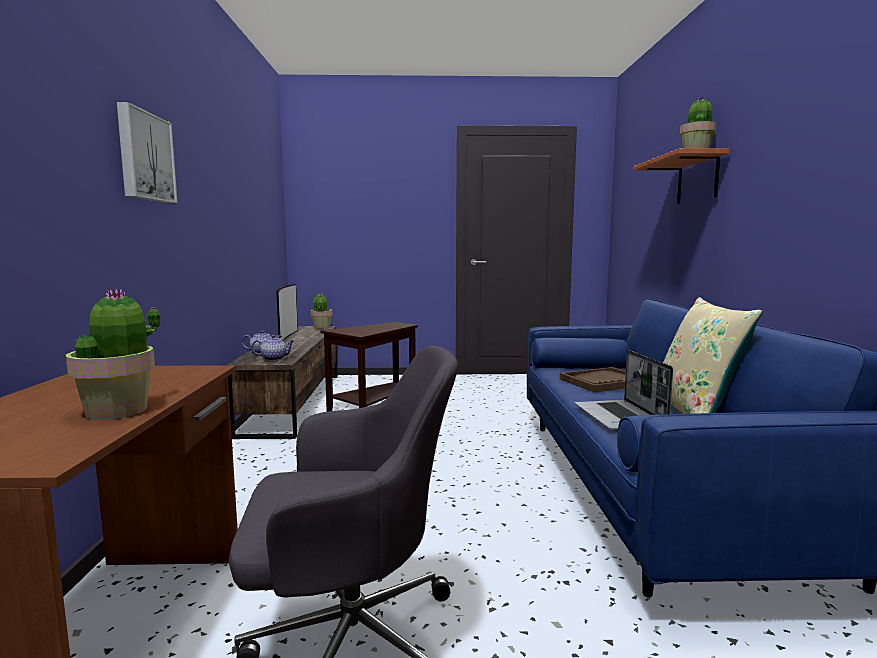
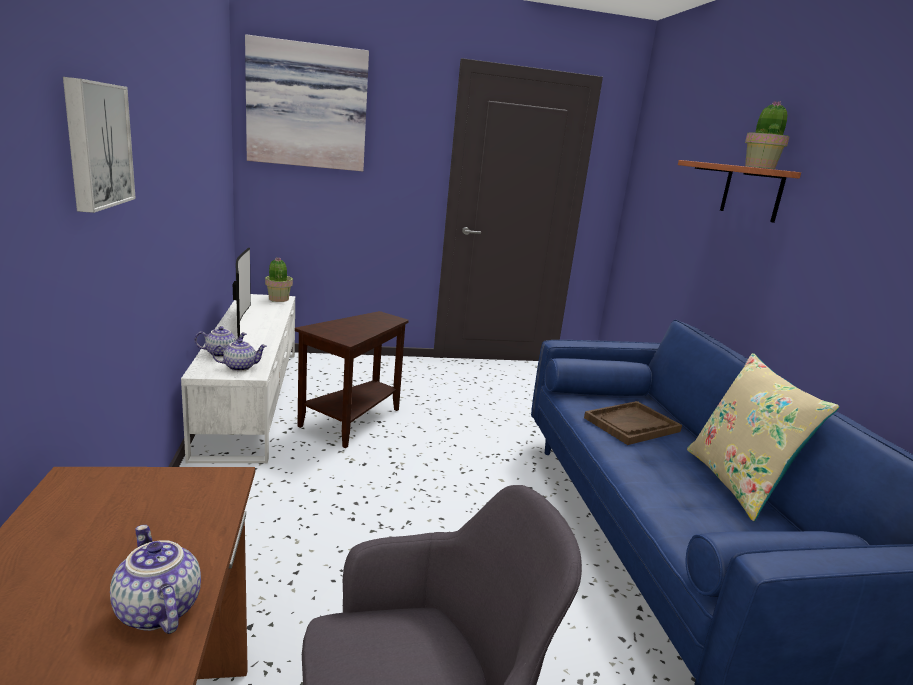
camera: 10 degrees left, 10 degrees up
potted plant [66,289,160,420] -> teapot [110,525,201,634]
brown tv stand [227,326,338,439] -> white tv stand [181,294,295,464]
laptop [574,350,673,431] -> none
none -> picture [245,34,369,171]

